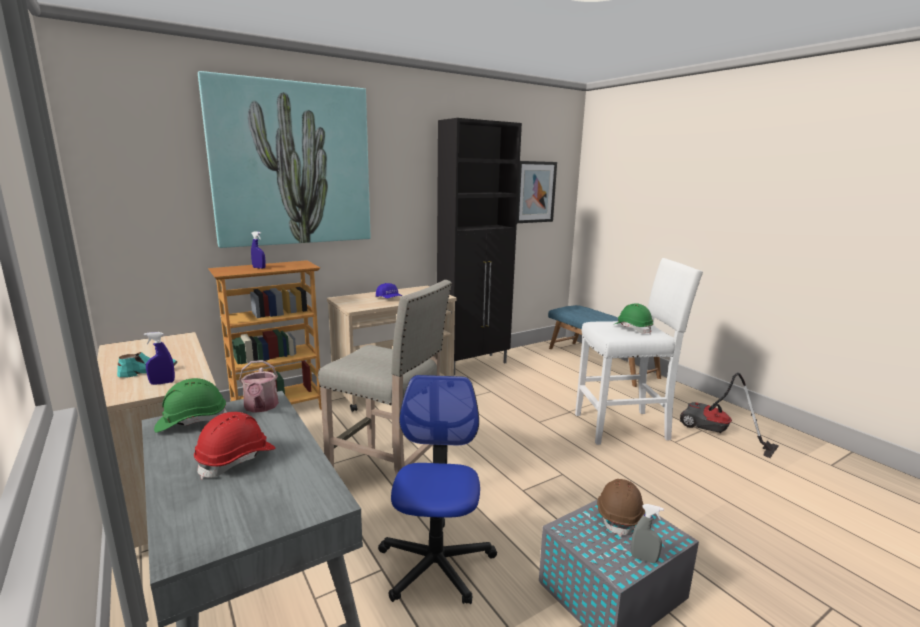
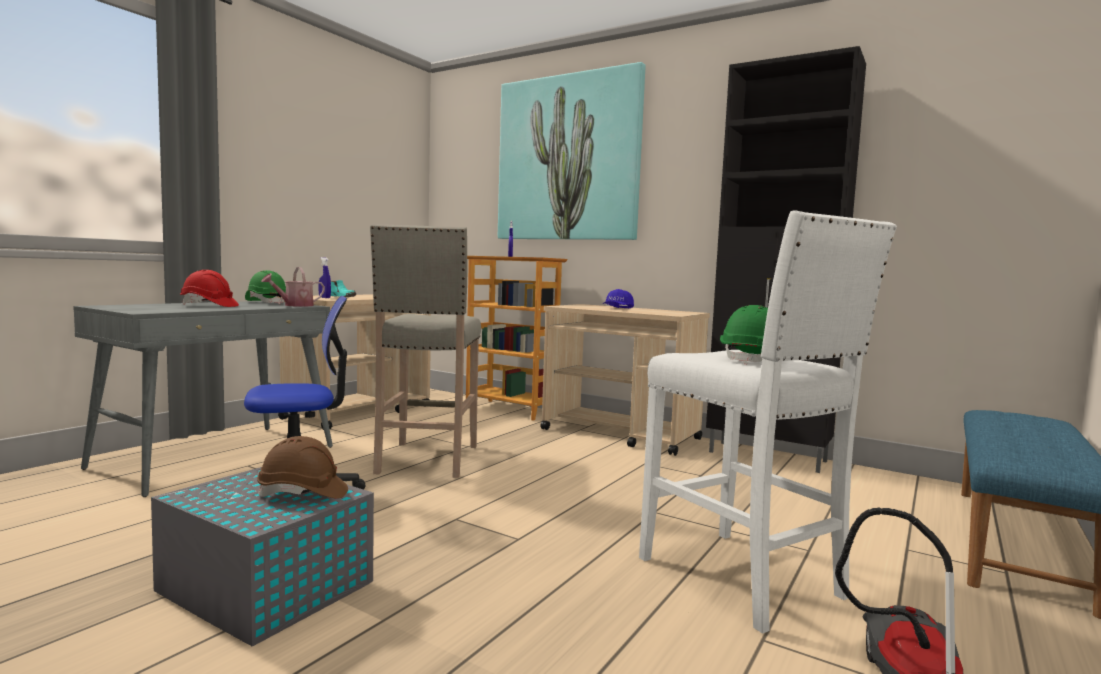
camera: 65 degrees right, 10 degrees down
picture [517,161,557,223] -> none
grey spray bottle [631,504,664,563] -> none

